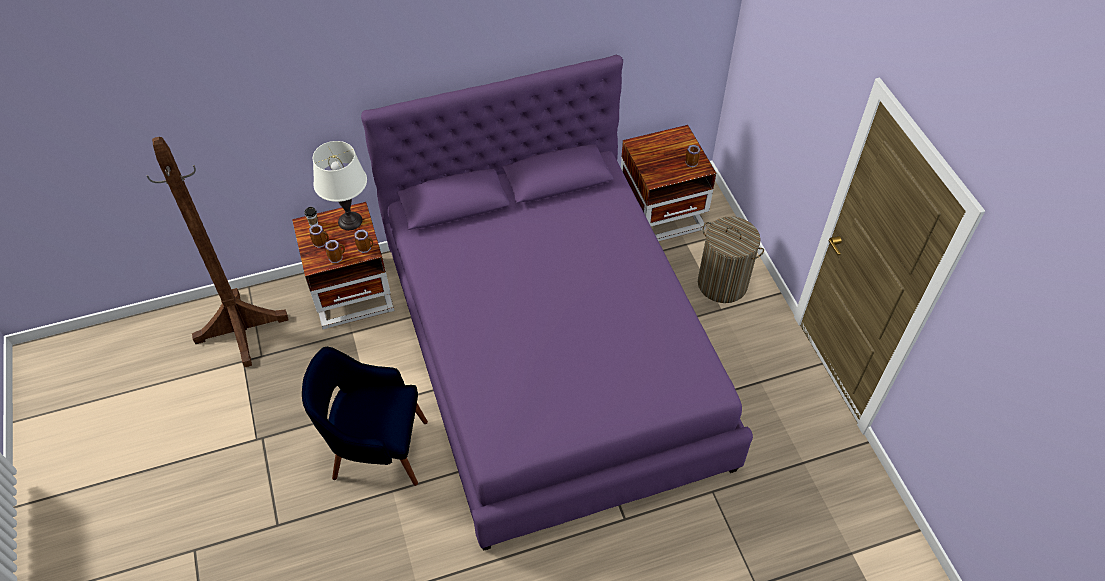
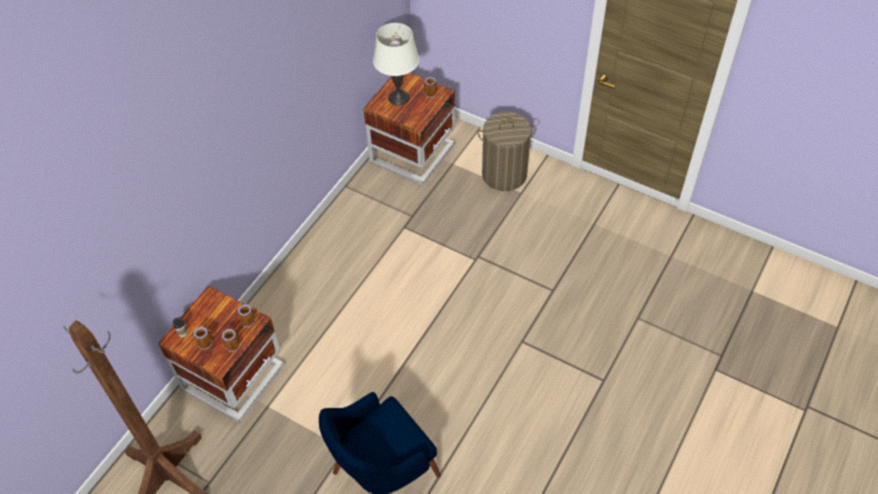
camera: 40 degrees left, 0 degrees up
white table lamp [313,141,367,230] -> white table lamp moved to [373,23,419,105]
purple bed [361,55,753,551] -> none

